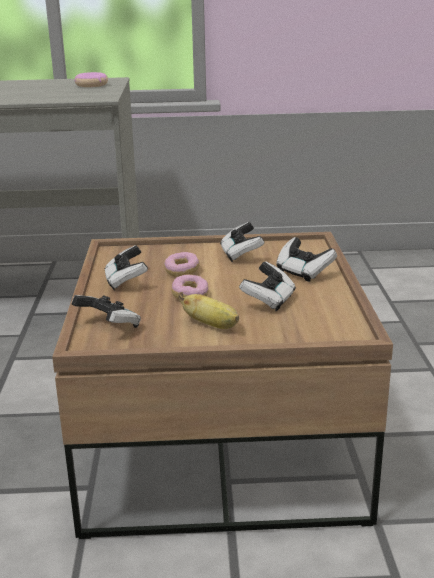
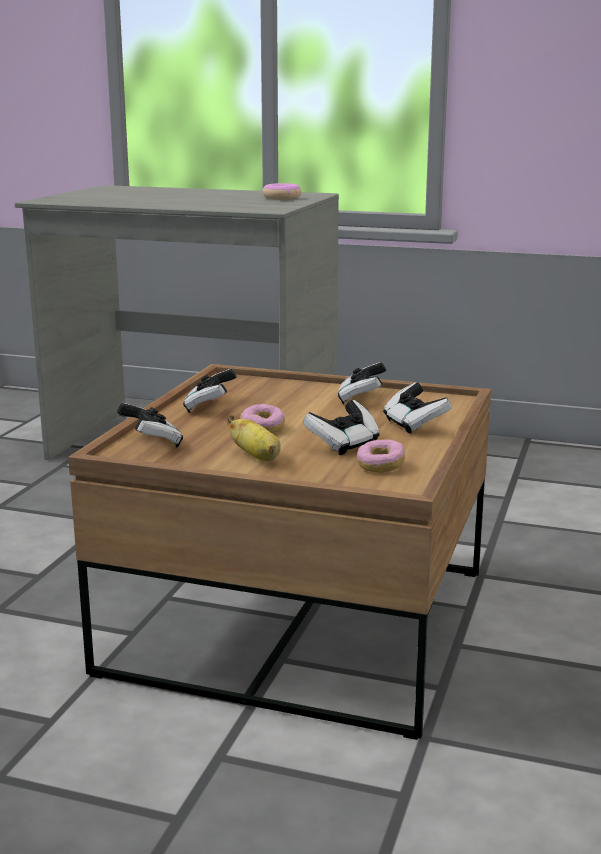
camera: 20 degrees right, 5 degrees down
donut [164,252,200,277] -> donut moved to [357,439,405,473]

